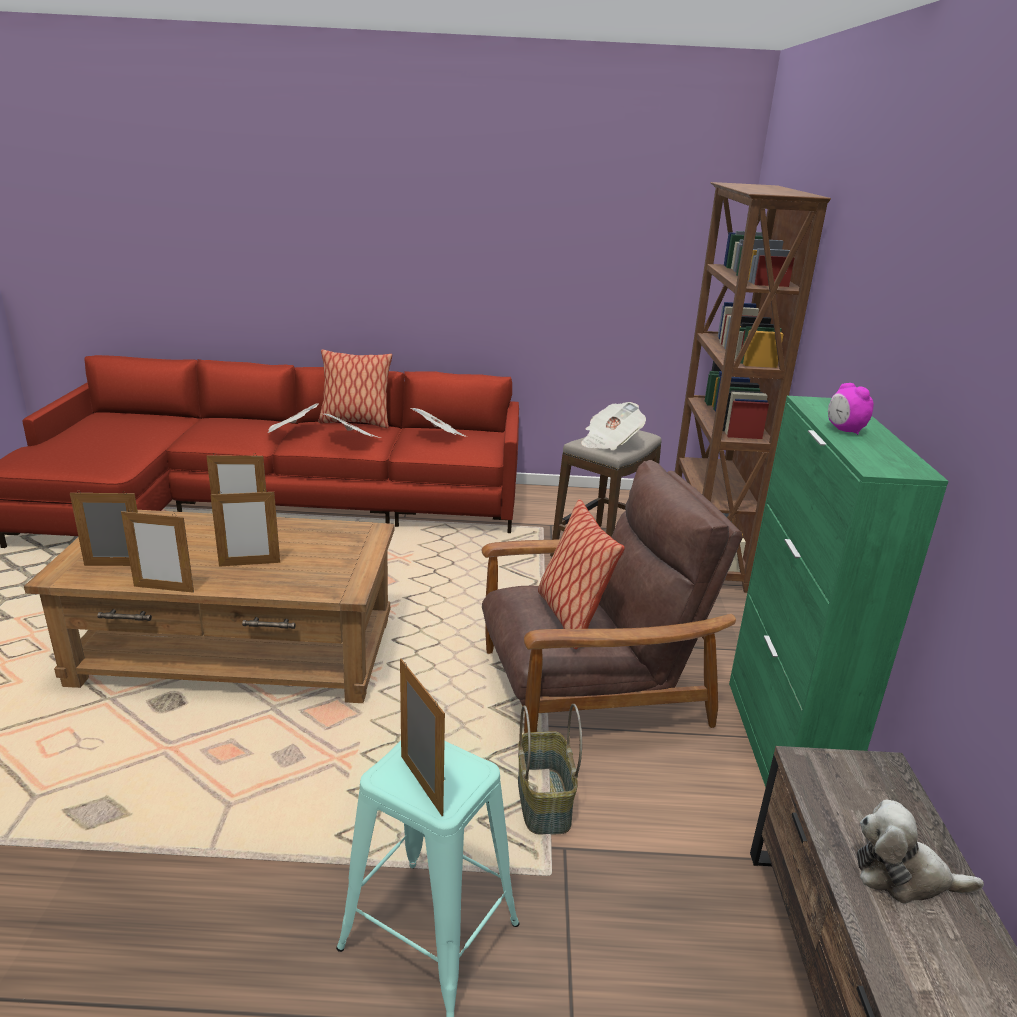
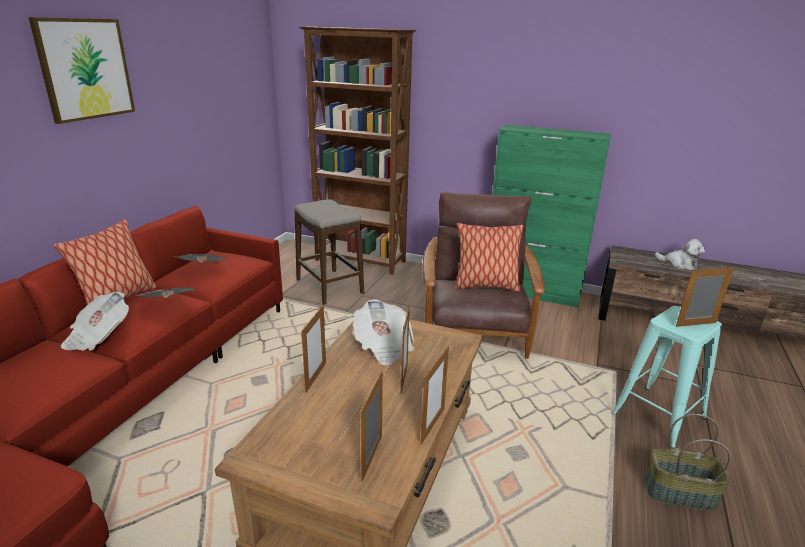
camera: 70 degrees left, 0 degrees up
basket [518,704,582,835] -> basket moved to [645,414,731,511]
newspaper [581,402,646,450] -> newspaper moved to [353,299,414,366]
alarm clock [828,383,874,435] -> none
plush toy [857,800,984,904] -> plush toy turned 90 degrees counterclockwise [655,239,705,270]
none -> picture [29,17,135,124]

